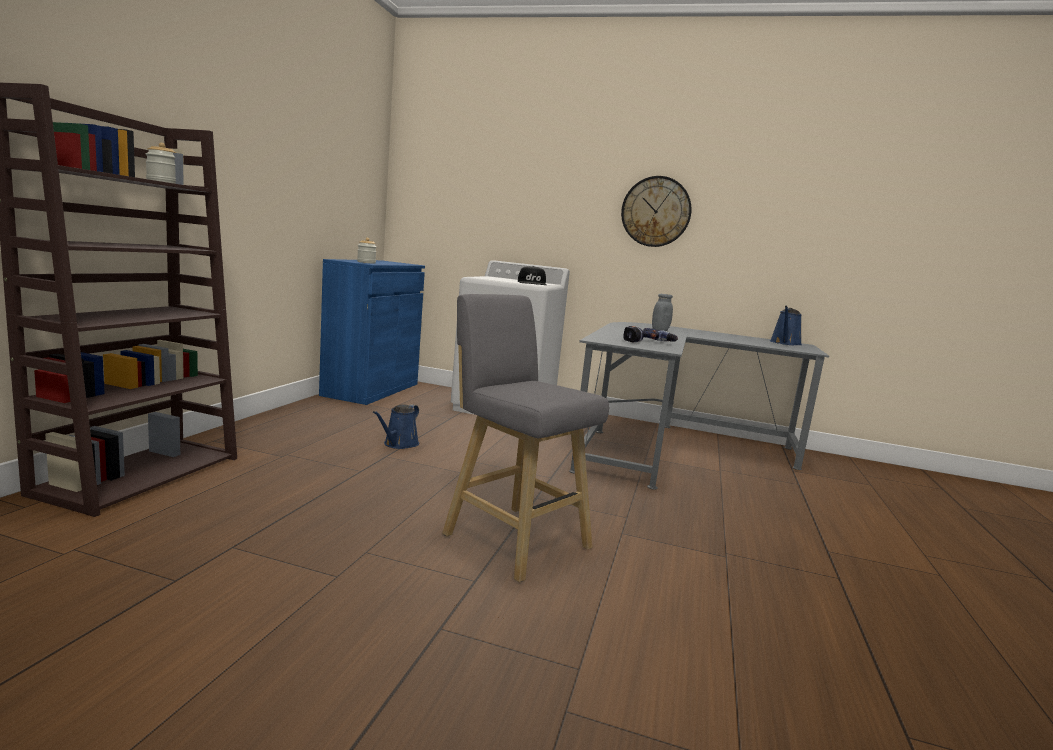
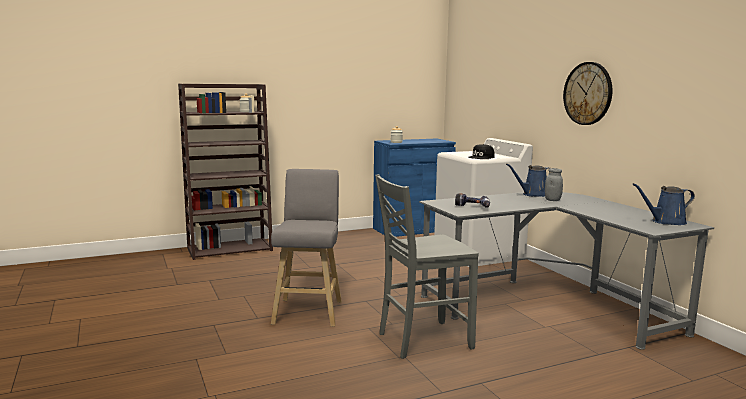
camera: 50 degrees right, 0 degrees up
blue watering can [373,404,419,449] -> blue watering can moved to [506,164,550,197]
none -> grey chair [375,174,479,359]

